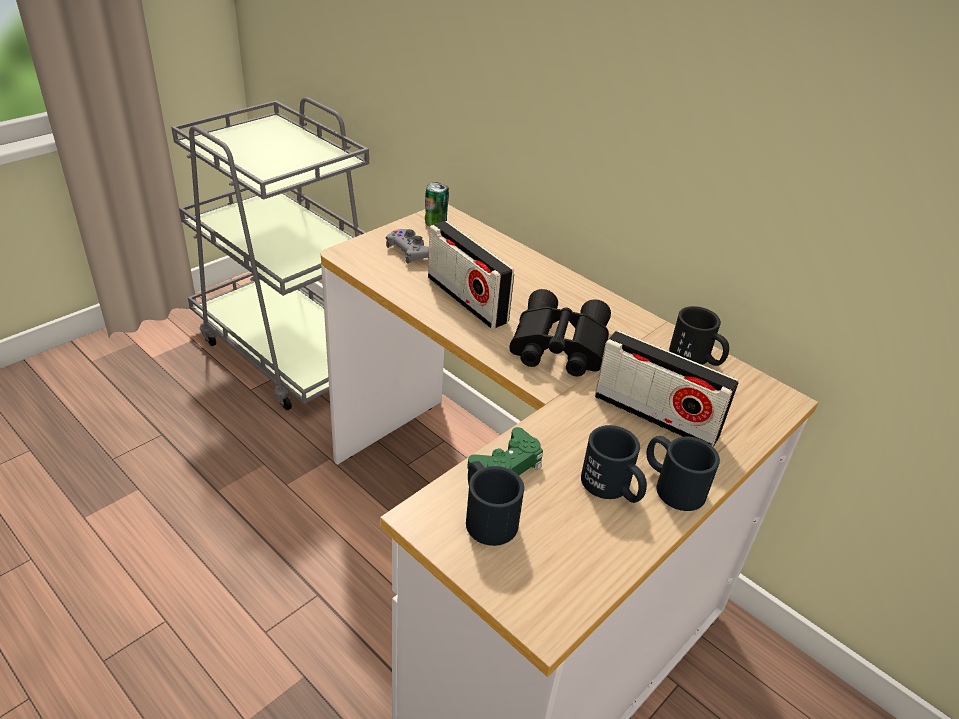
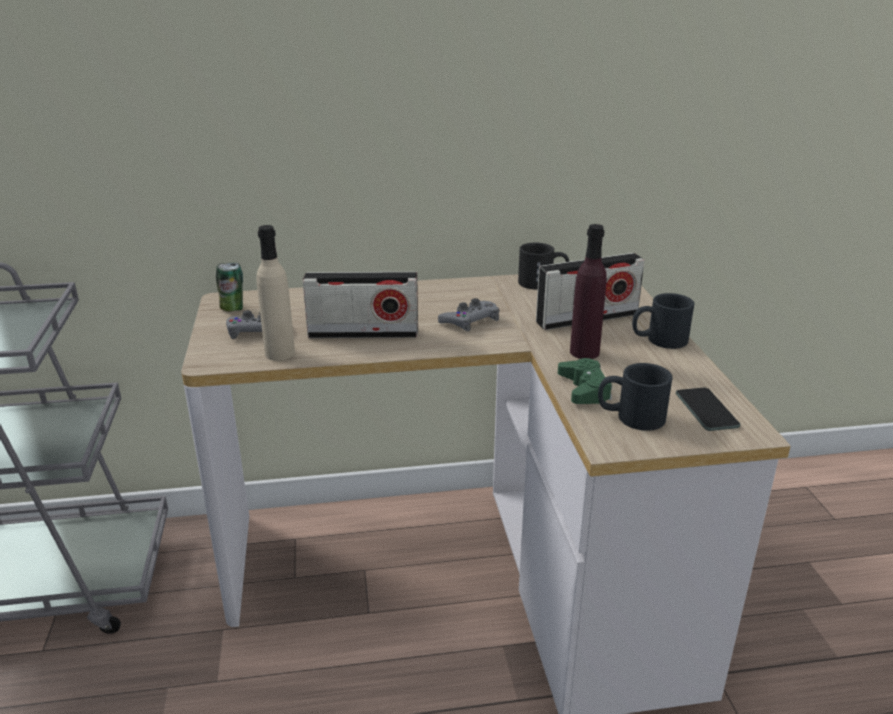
camera: 50 degrees left, 10 degrees down
black binoculars [509,289,611,376] -> grey game controller [438,298,500,332]
black mug [581,425,647,503] -> none
none -> beige bottle [257,225,295,361]
none -> purple bottle [570,224,607,359]
none -> phone [676,388,740,431]

